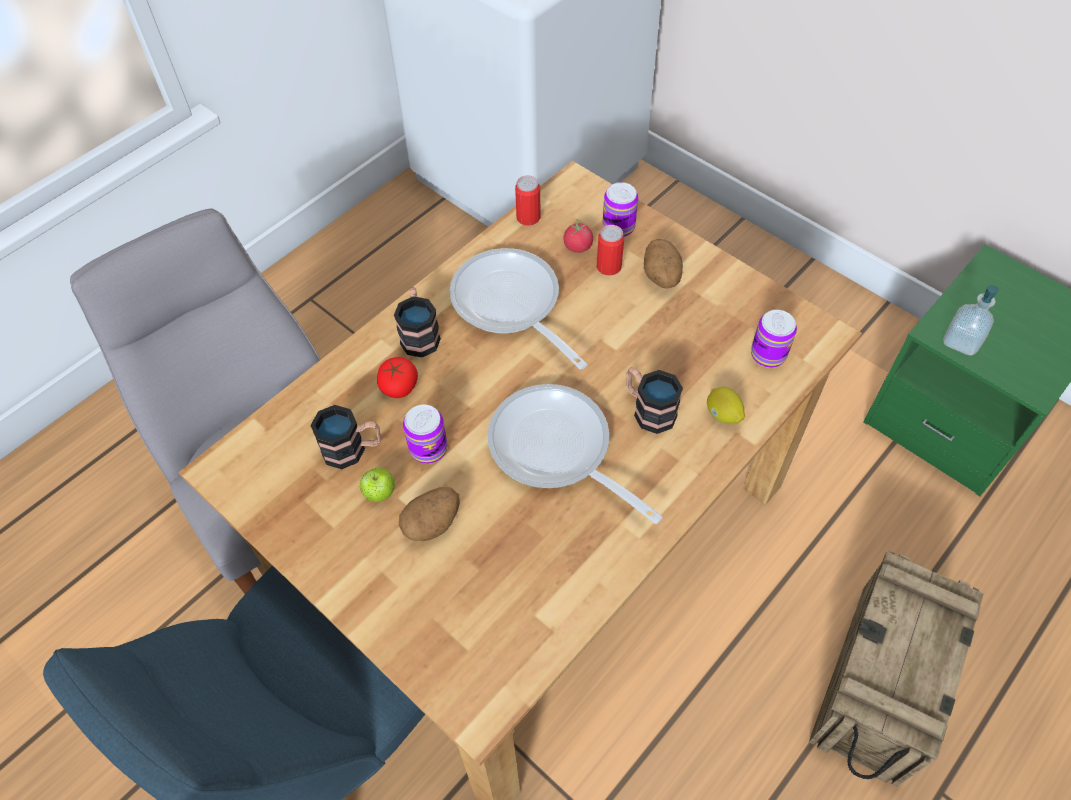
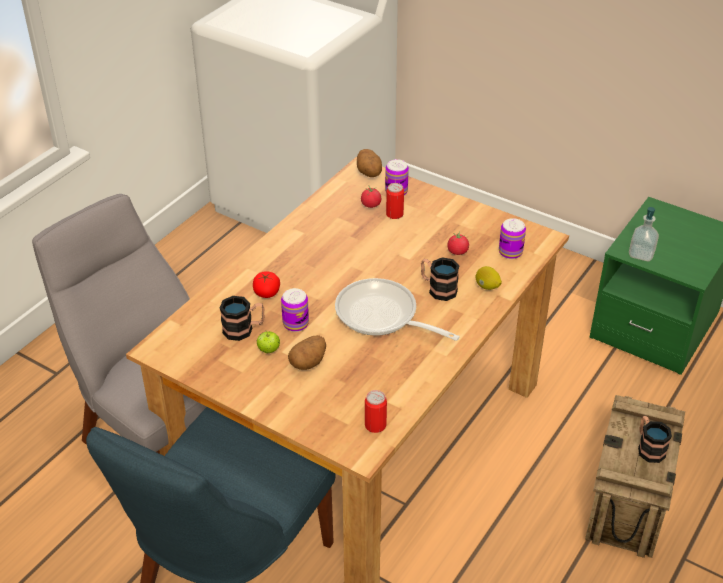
camera: 10 degrees left, 15 degrees down
mug [394,287,441,358] -> mug moved to [638,416,672,463]
frying pan [450,248,587,370] -> none
can [515,175,541,226] -> can moved to [365,390,387,433]
potato [644,239,683,289] -> potato moved to [357,149,382,177]
none -> tomato [447,231,469,255]

